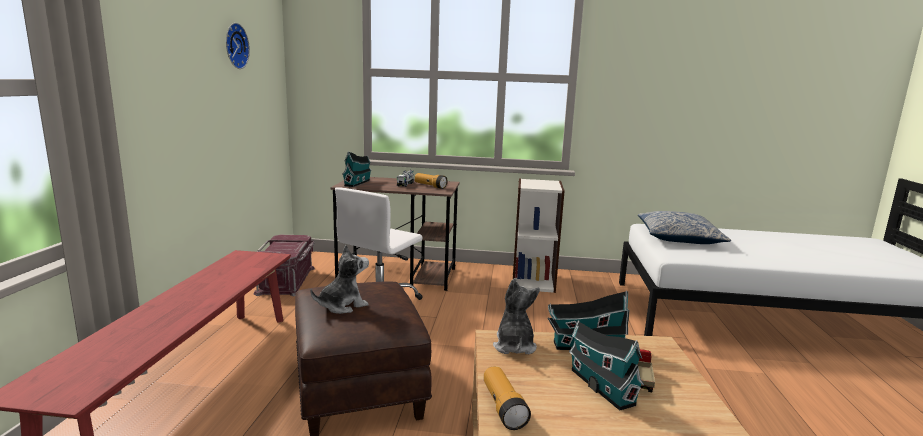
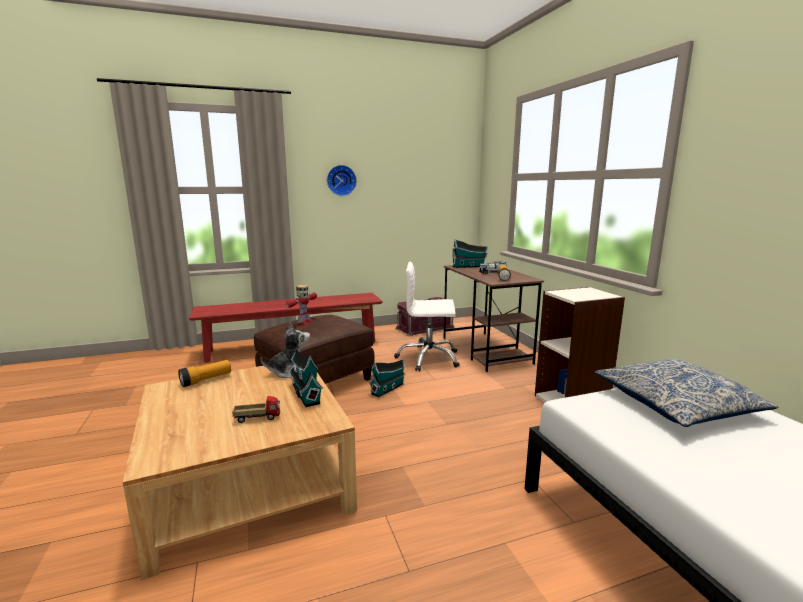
camera: 65 degrees right, 0 degrees up
wall clock [226,23,250,69] -> wall clock moved to [327,165,357,196]
plush toy [310,245,369,314] -> toy robot [286,285,317,325]
toy house [569,320,644,411] -> toy house moved to [369,359,405,397]

